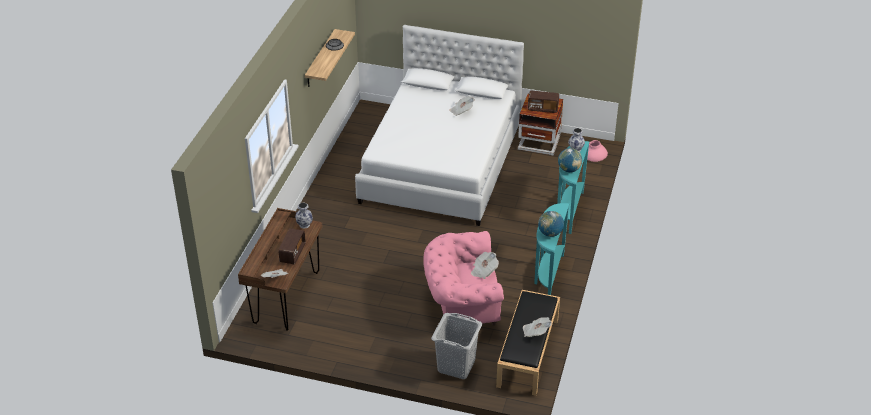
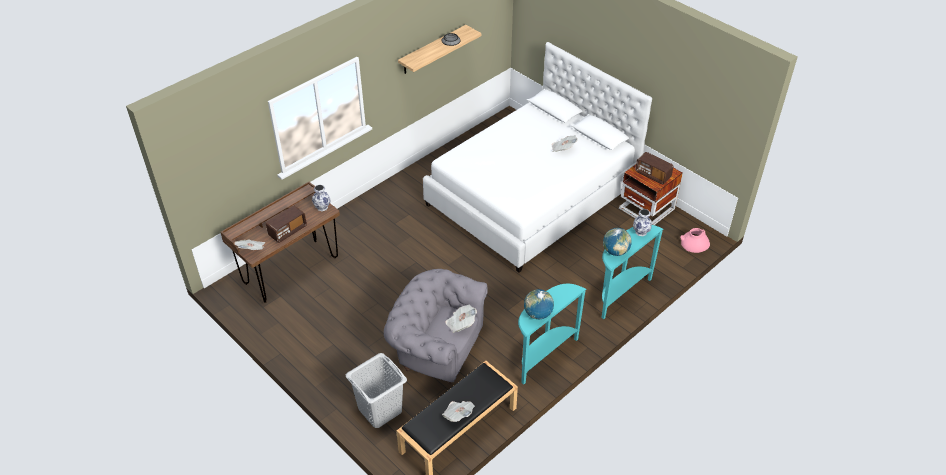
camera: 30 degrees right, 5 degrees up
pink armchair [423,231,504,326] -> grey armchair [384,269,488,384]

